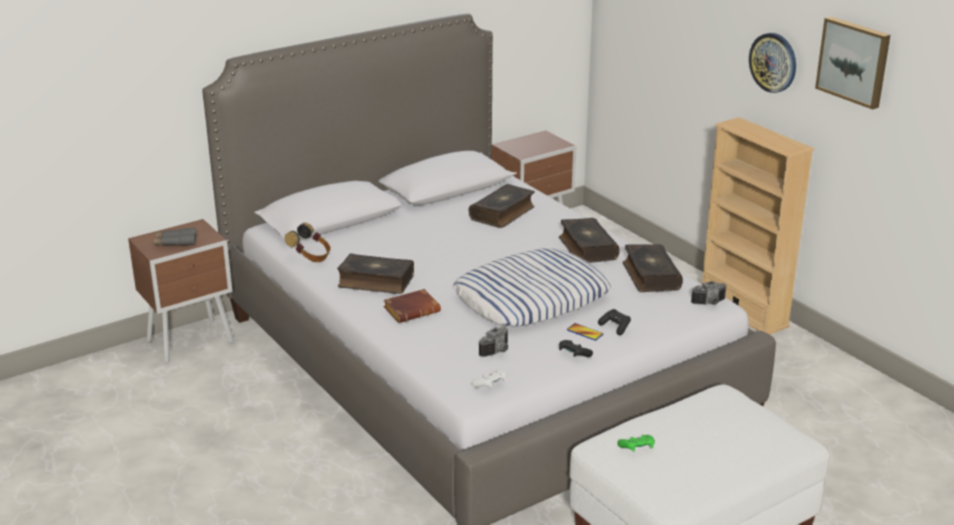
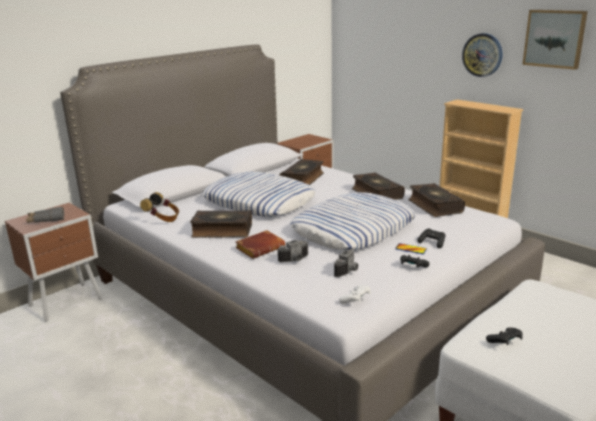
camera: 10 degrees left, 5 degrees down
green game controller [618,435,655,452] -> black game controller [486,328,523,345]
camera [691,281,727,305] -> camera moved to [277,240,308,262]
none -> pillow [202,171,316,217]

